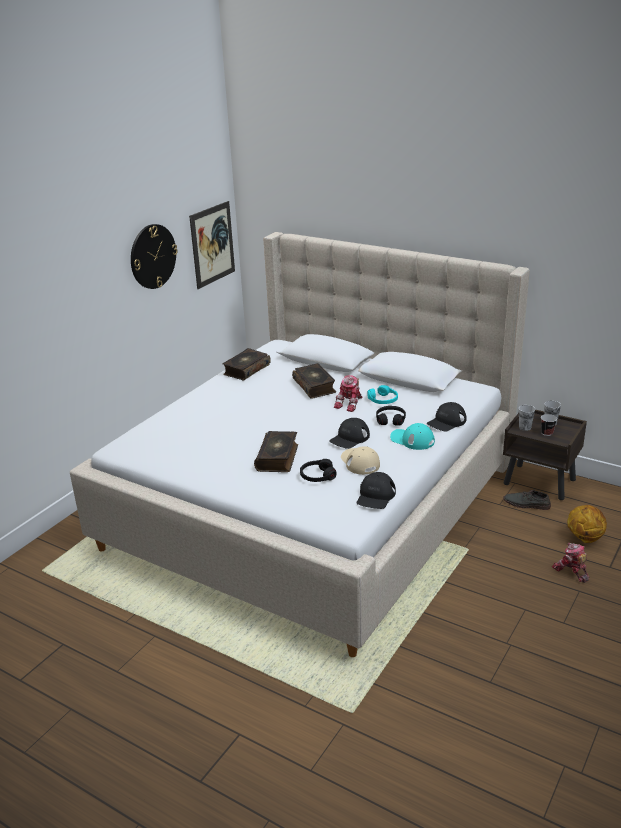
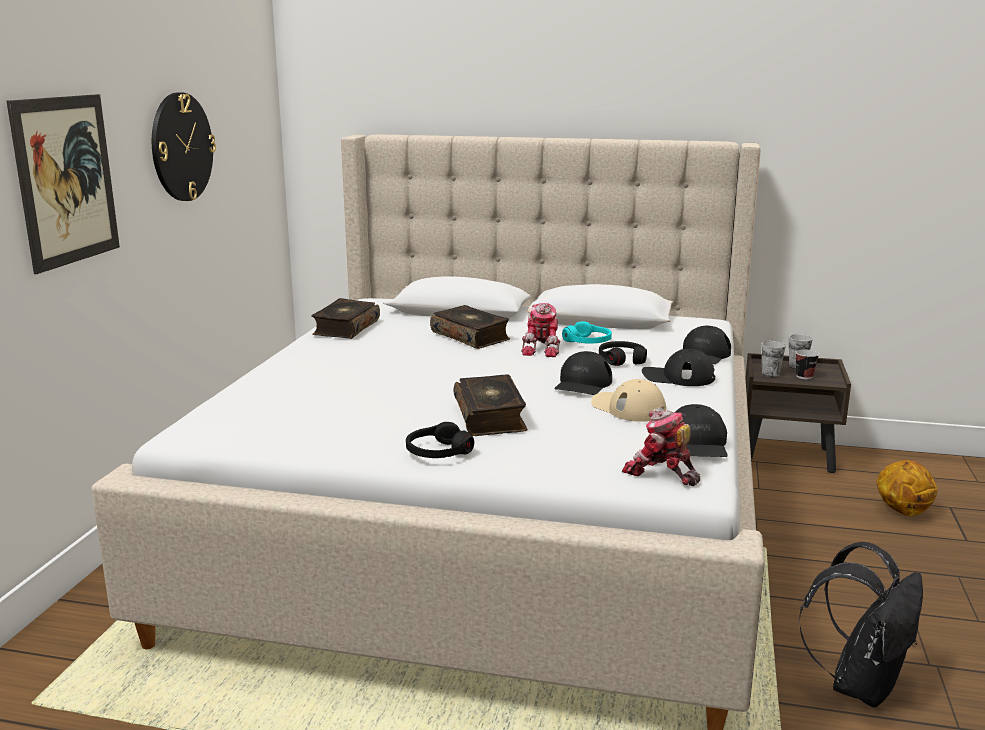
camera: 20 degrees left, 10 degrees down
picture [189,201,235,289] -> picture moved to [6,94,120,274]
black headphones [300,459,337,482] -> black headphones moved to [406,422,474,458]
turquoise cap [390,423,435,450] -> black cap [642,349,715,386]
grey shoe [503,489,551,510] -> none
toy robot [552,543,589,583] -> toy robot moved to [622,409,700,486]
none -> black backpack [799,542,923,708]

